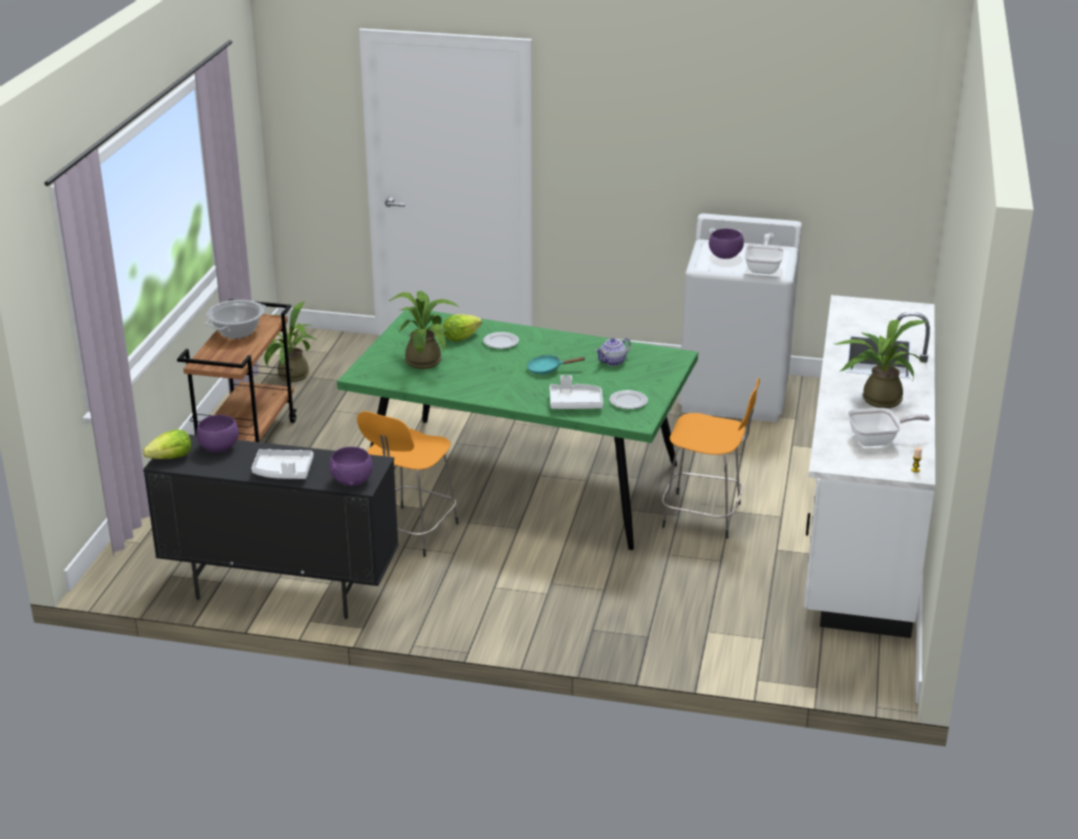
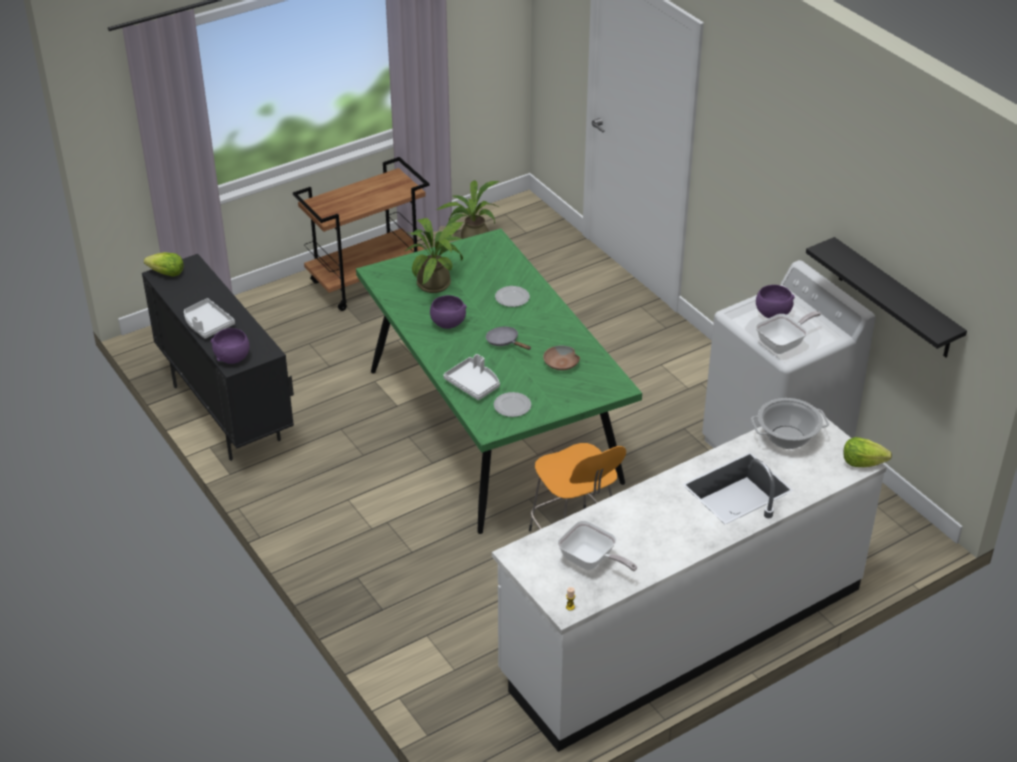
camera: 45 degrees right, 10 degrees up
purple bowl [196,415,239,453] -> purple bowl moved to [430,295,467,329]
cooking pot [205,300,266,339] -> cooking pot moved to [751,398,829,449]
orange stool [357,411,459,557] -> none
lettuce [443,314,482,341] -> lettuce moved to [843,437,892,467]
turquoise frying pan [527,355,586,374] -> grey frying pan [486,327,531,350]
teapot [595,338,631,366] -> brown bowl [543,346,580,370]
potted plant [835,320,928,408] -> none
none -> black shelf [806,237,967,357]

